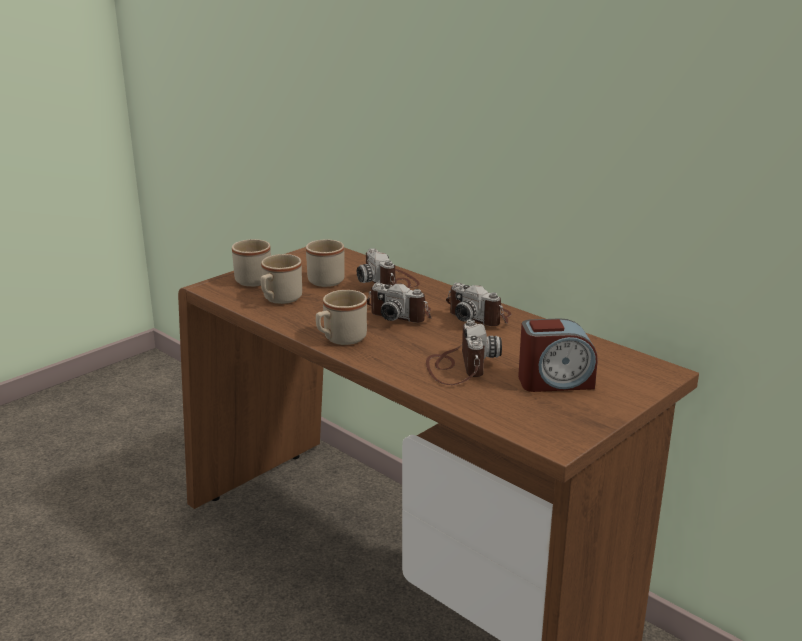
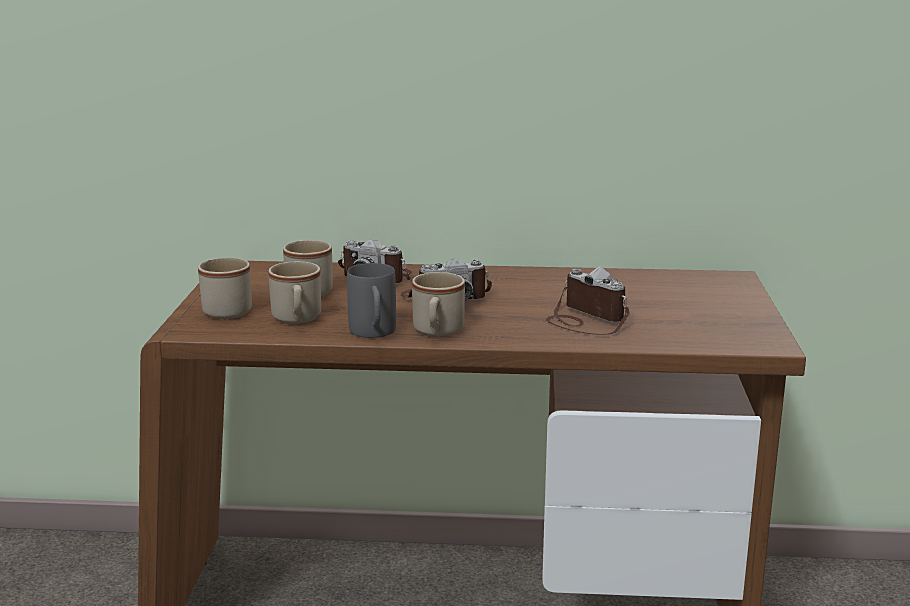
camera: 40 degrees left, 5 degrees down
camera [446,283,511,326] -> none
alarm clock [518,318,598,392] -> none
none -> grey mug [347,263,396,338]

